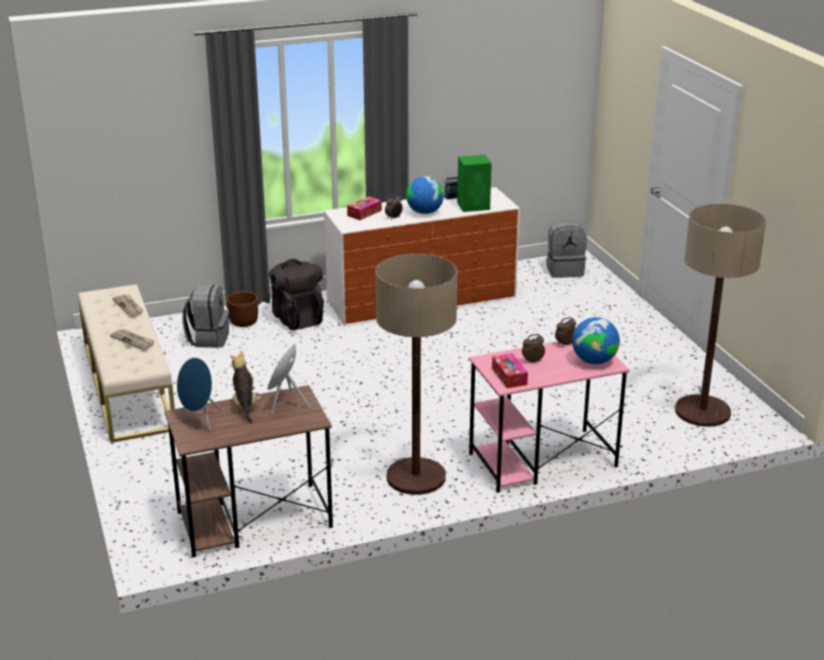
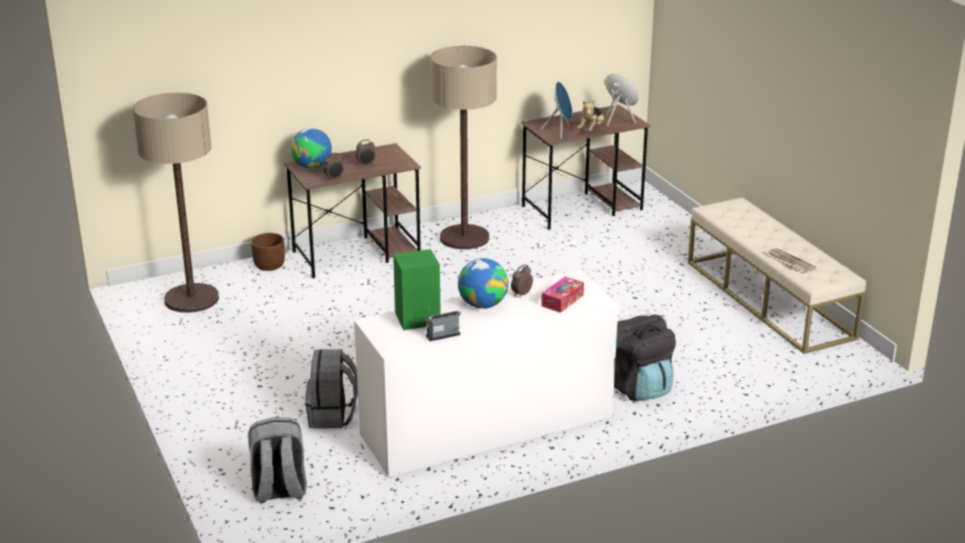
camera: 175 degrees right, 0 degrees up
newspaper [110,329,154,350] -> none
grey backpack [182,285,229,348] -> grey backpack moved to [305,349,358,429]
brown planter [227,292,258,327] -> brown planter moved to [251,233,285,271]
plush toy [231,351,262,423] -> plush toy turned 45 degrees clockwise [577,99,604,132]
pink desk [469,341,630,493] -> brown desk [284,143,421,278]
tissue box [492,353,528,388] -> none

